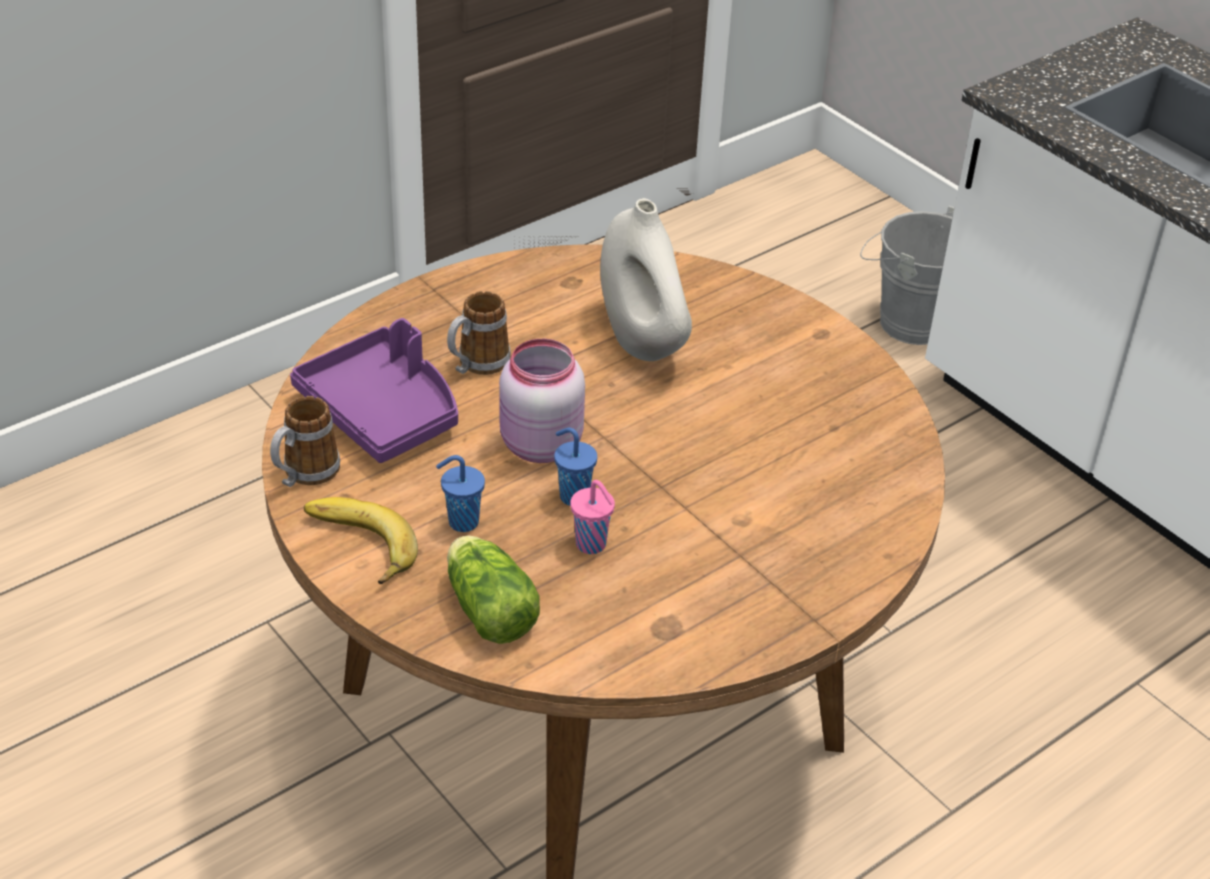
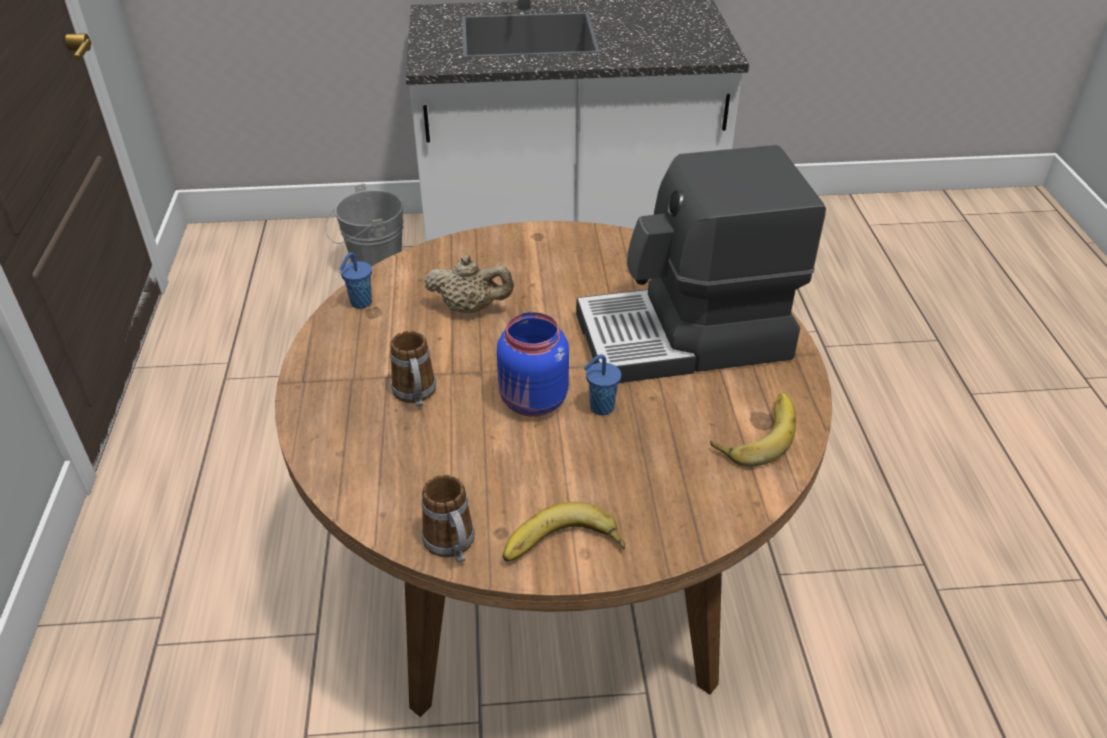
camera: 55 degrees left, 0 degrees up
purple tray [290,318,458,463] -> none
blue cup [436,455,485,532] -> blue cup moved to [340,252,372,309]
lettuce [447,536,540,644] -> none
pink jar [499,339,585,463] -> blue jar [497,312,569,417]
pink cup [570,480,615,554] -> none
white vase [600,198,692,361] -> beige teapot [425,255,514,313]
none -> coffee machine [576,145,826,383]
none -> banana [710,392,796,467]

